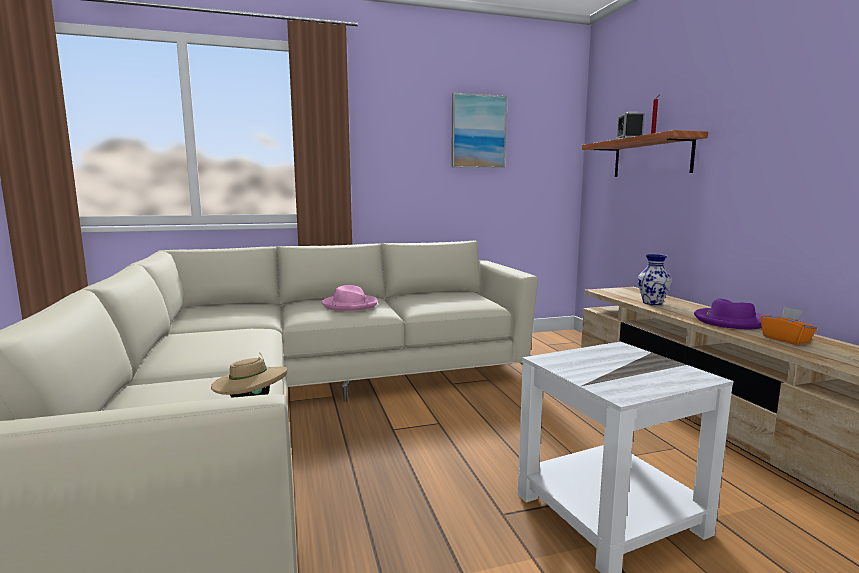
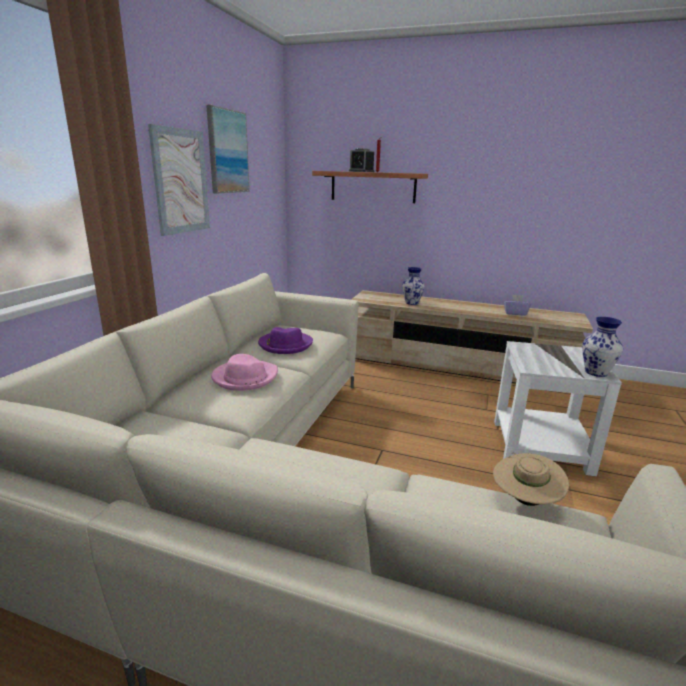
camera: 55 degrees left, 10 degrees up
purple hat [694,299,762,329] -> purple hat moved to [258,327,313,354]
orange tissue box [760,307,817,345] -> purple tissue box [504,295,531,316]
none -> picture [148,124,210,236]
none -> vase [582,317,623,377]

